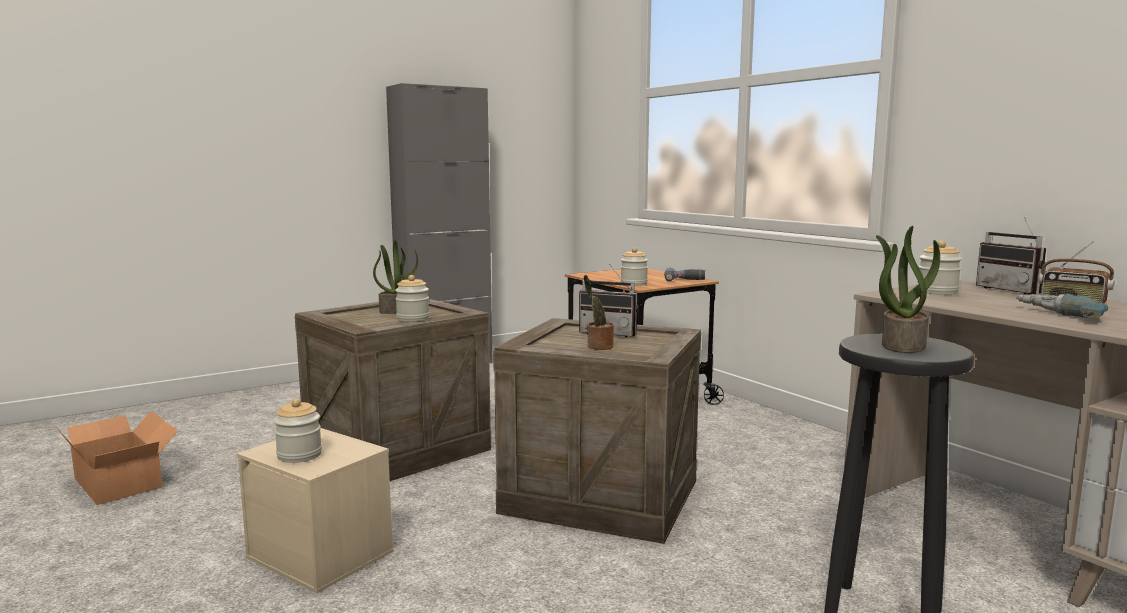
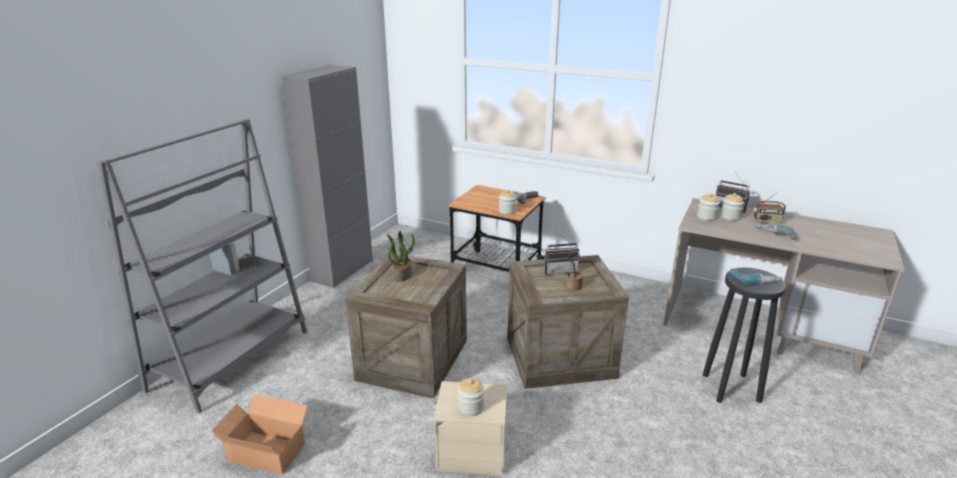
camera: 30 degrees left, 15 degrees up
jar [395,275,430,322] -> jar moved to [720,193,744,221]
potted plant [876,226,940,353] -> power drill [730,268,783,284]
none -> grey bookcase [97,119,307,413]

